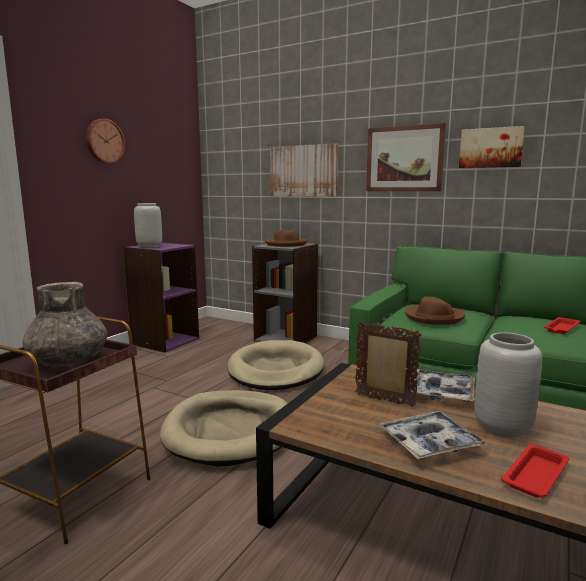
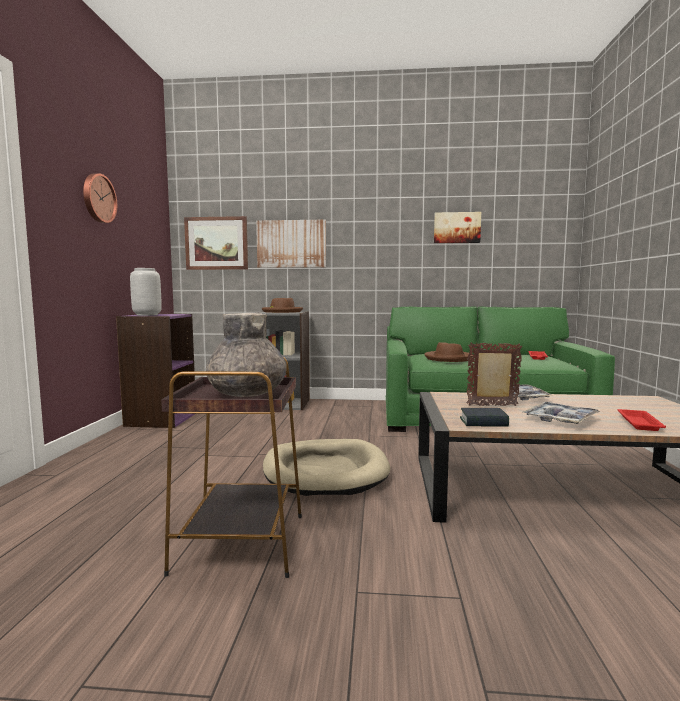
camera: 25 degrees left, 5 degrees down
beige dog bed [227,340,324,390] -> none
picture [366,123,446,191] -> picture moved to [184,216,248,270]
grey vase [474,332,542,437] -> none
none -> book [460,408,509,427]

